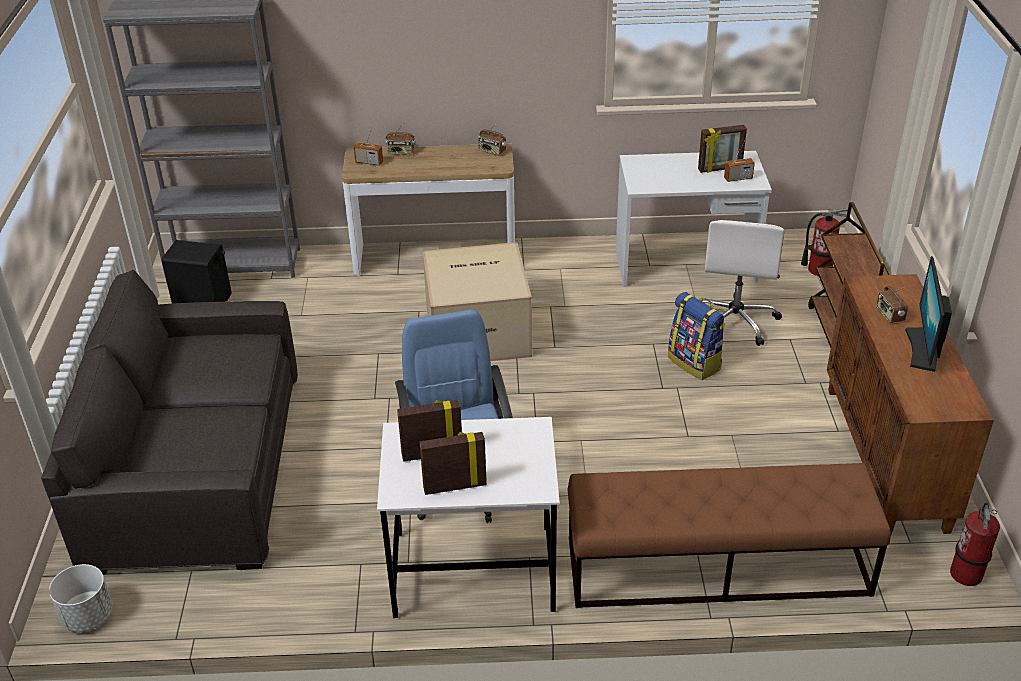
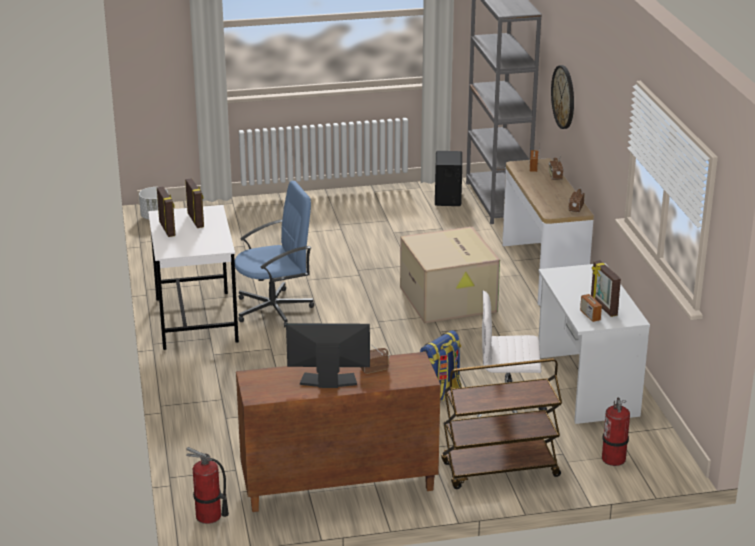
camera: 80 degrees right, 10 degrees down
grey sofa [41,270,298,575] -> none
brown bench [567,463,891,608] -> none
none -> wall clock [551,65,574,129]

